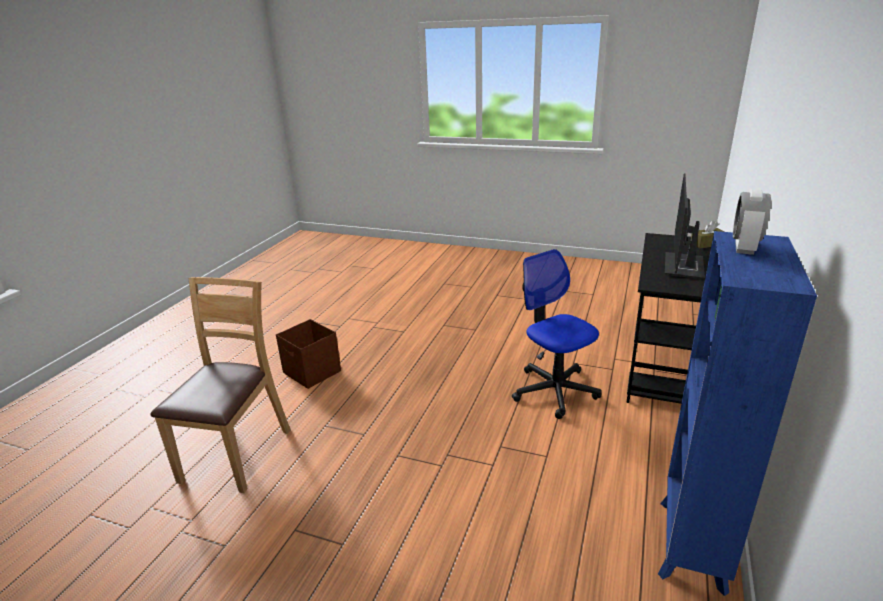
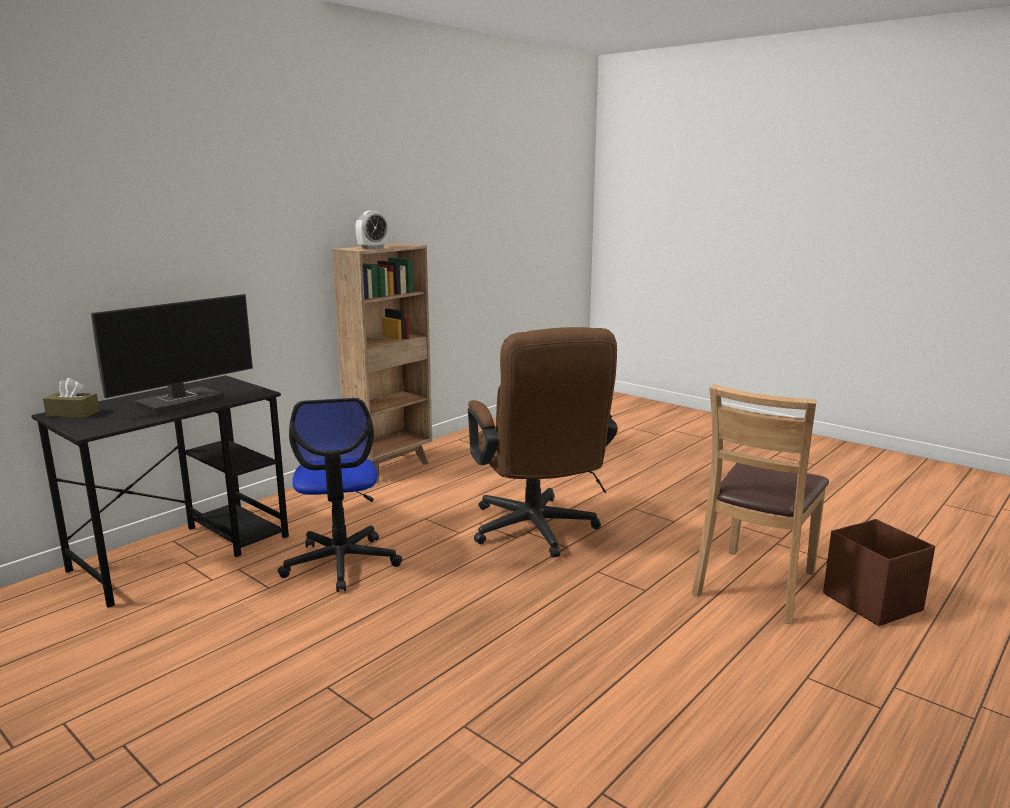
camera: 160 degrees left, 10 degrees down
brown storage box [276,319,341,389] -> brown storage box moved to [823,519,935,626]
blue bookcase [658,231,817,596] -> brown bookcase [332,243,432,483]
none -> brown office chair [468,327,618,558]

